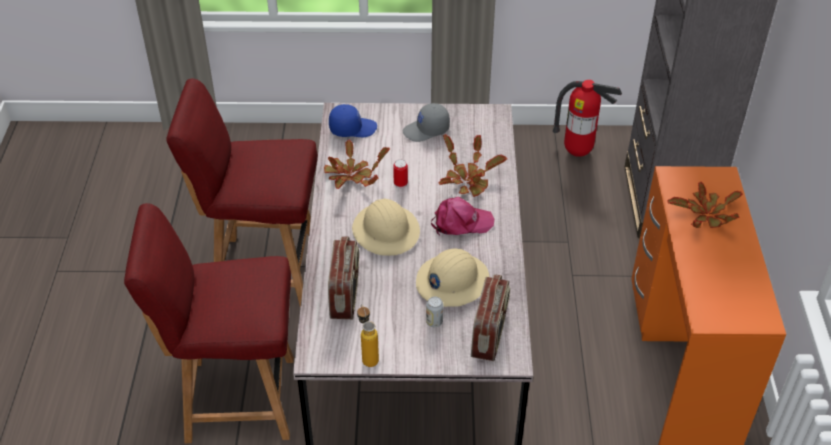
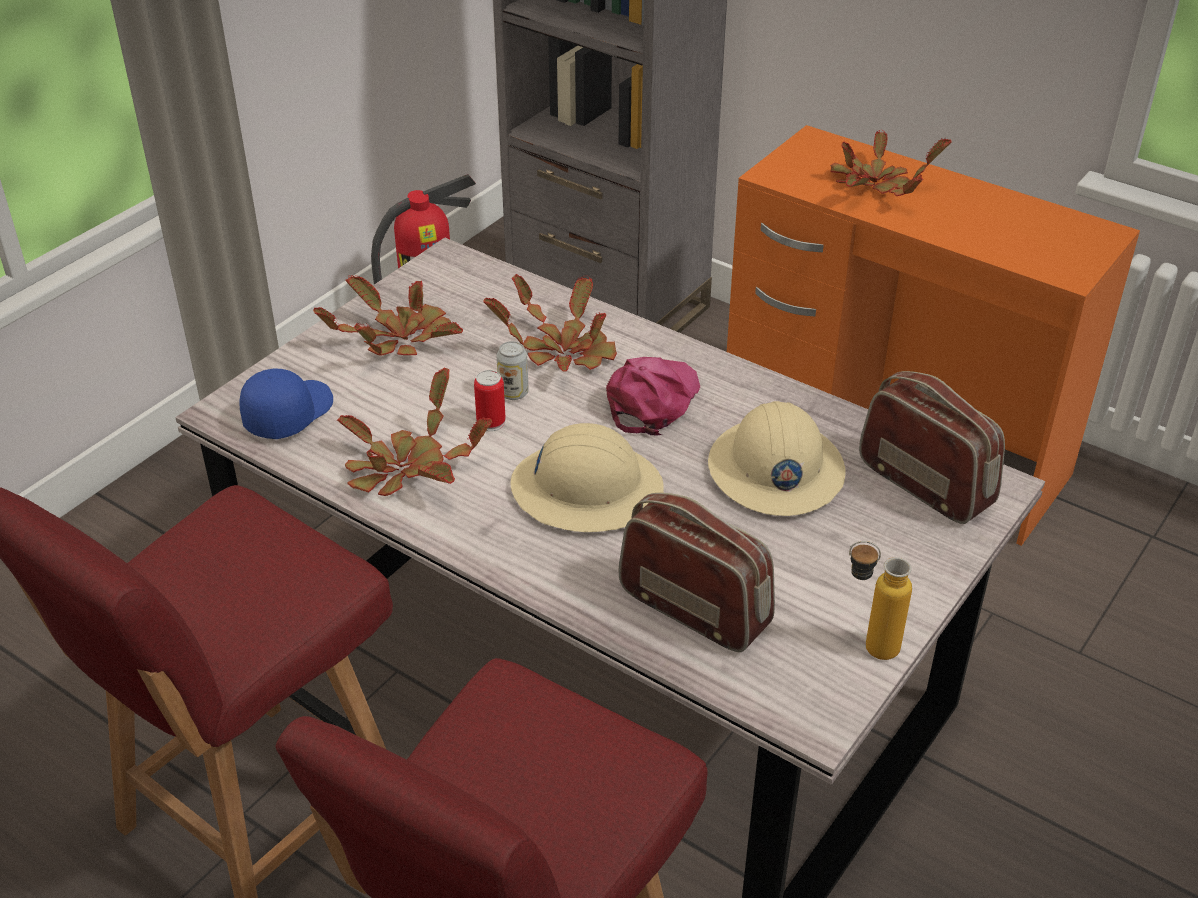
camera: 55 degrees left, 5 degrees down
grey cap [403,103,450,142] -> potted plant [313,275,463,356]
can [426,296,444,327] -> can moved to [497,341,528,400]

